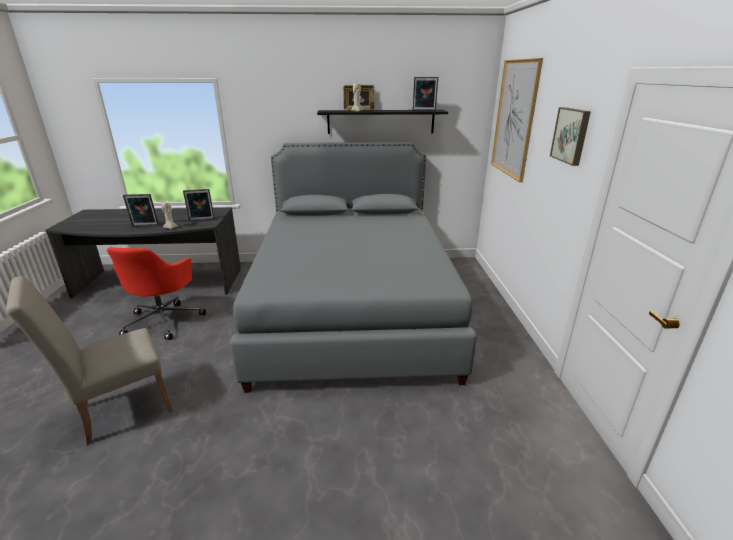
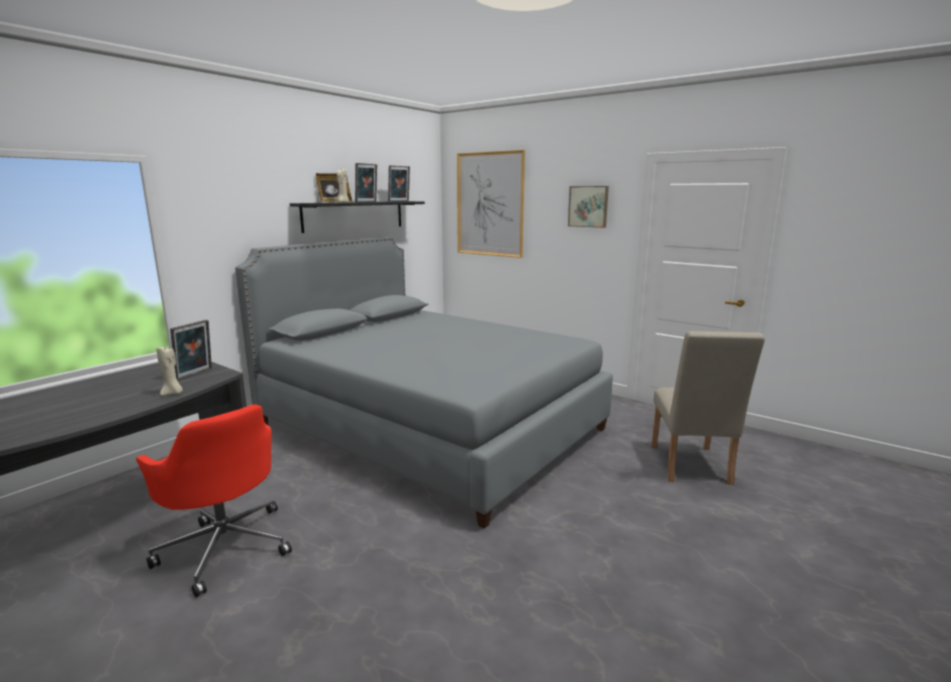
camera: 50 degrees left, 10 degrees down
beige chair [6,276,173,445] -> beige chair moved to [651,331,765,485]
picture frame [123,194,159,227] -> picture frame moved to [355,163,377,202]

